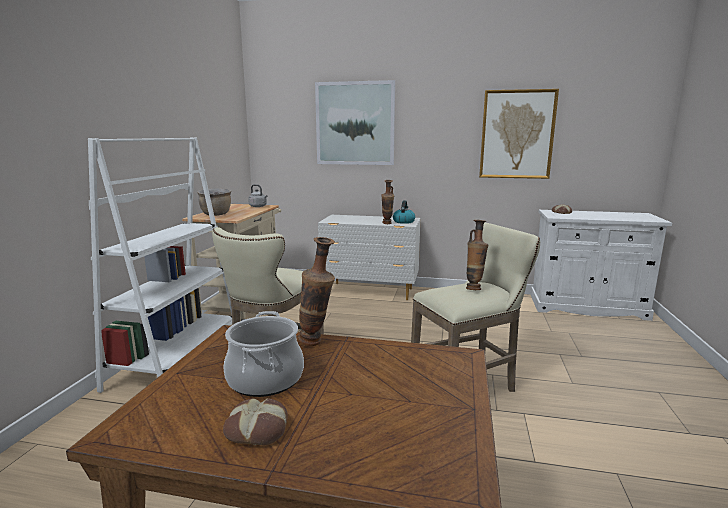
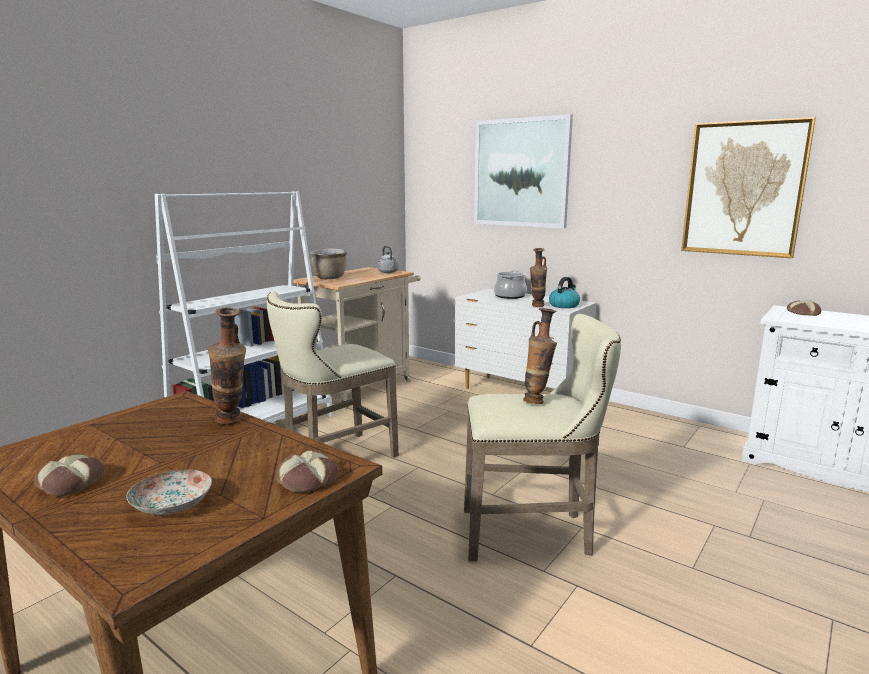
camera: 25 degrees right, 0 degrees up
cooking pot [223,311,304,397] -> cooking pot moved to [494,270,527,299]
none -> plate [126,469,212,515]
none -> bread [275,450,339,493]

